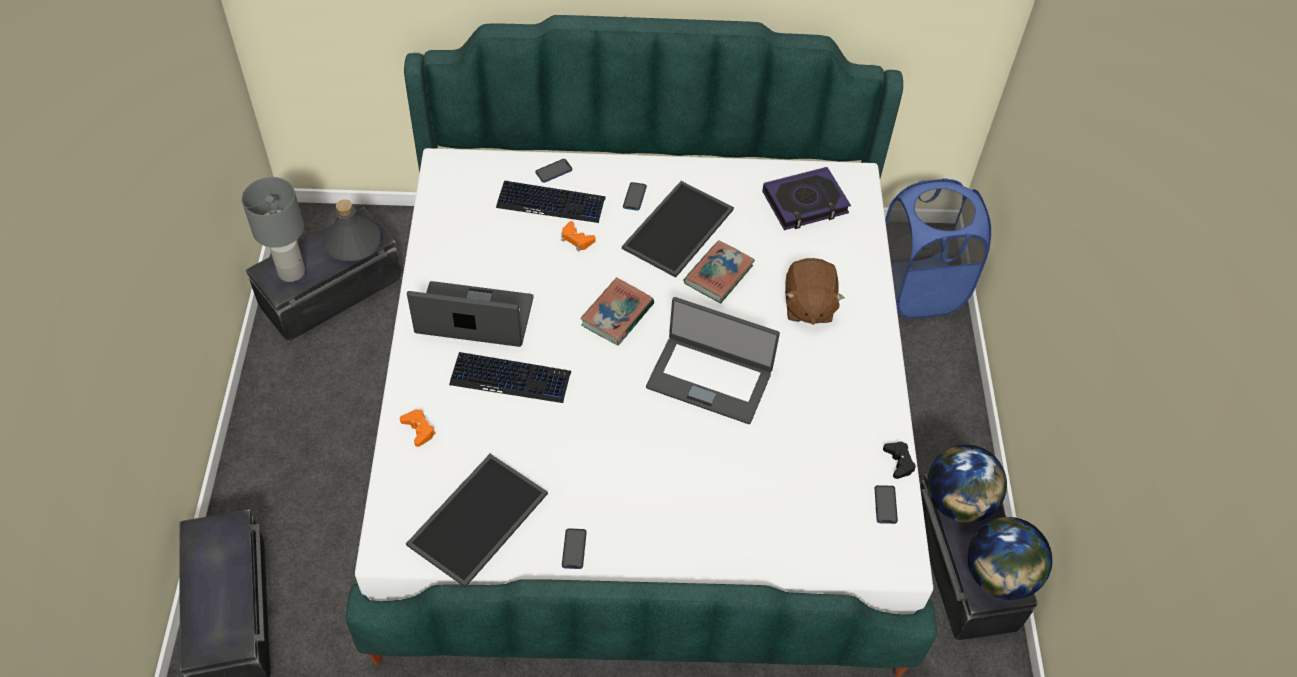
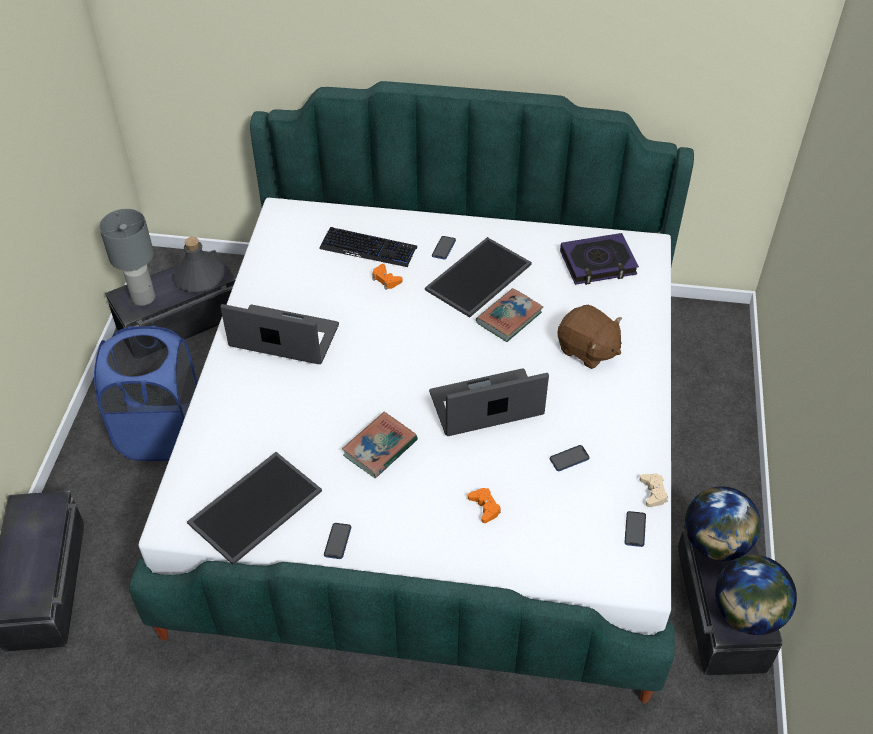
camera: 10 degrees right, 5 degrees down
orange game controller [400,410,436,447] -> orange game controller moved to [468,488,501,523]
keyboard [449,352,571,403] -> none
phone [535,159,572,183] -> phone moved to [550,445,590,471]
book [580,278,654,345] -> book moved to [342,412,418,478]
laptop [646,297,780,424] -> laptop turned 135 degrees clockwise [429,368,549,436]
brown plush toy [785,258,844,325] -> brown plush toy turned 60 degrees counterclockwise [557,305,622,369]
black game controller [883,442,916,479] -> beige game controller [639,474,668,507]
blue laundry basket [885,178,991,318] -> blue laundry basket moved to [94,326,197,461]

